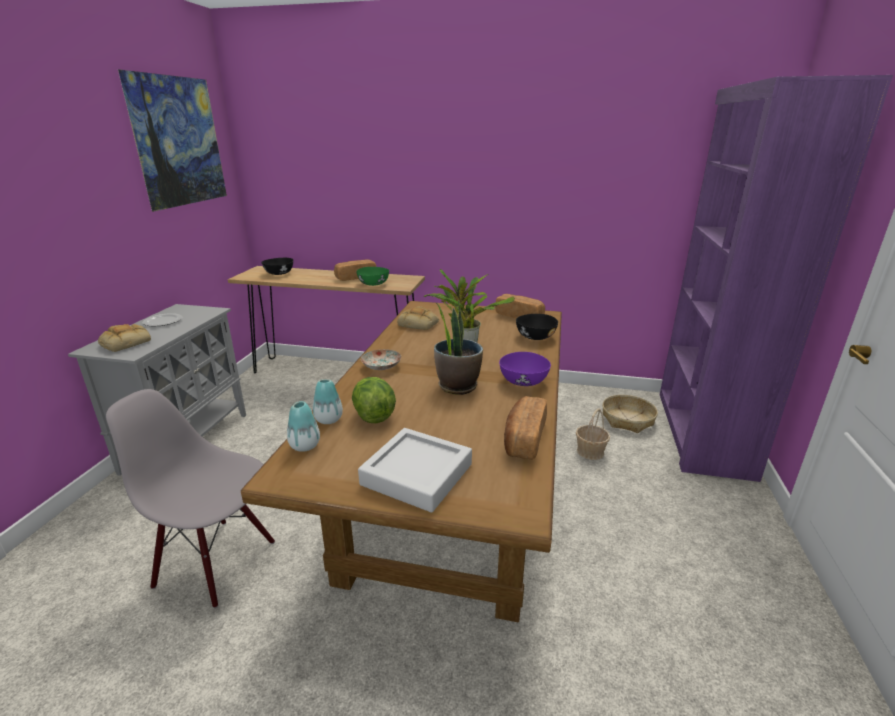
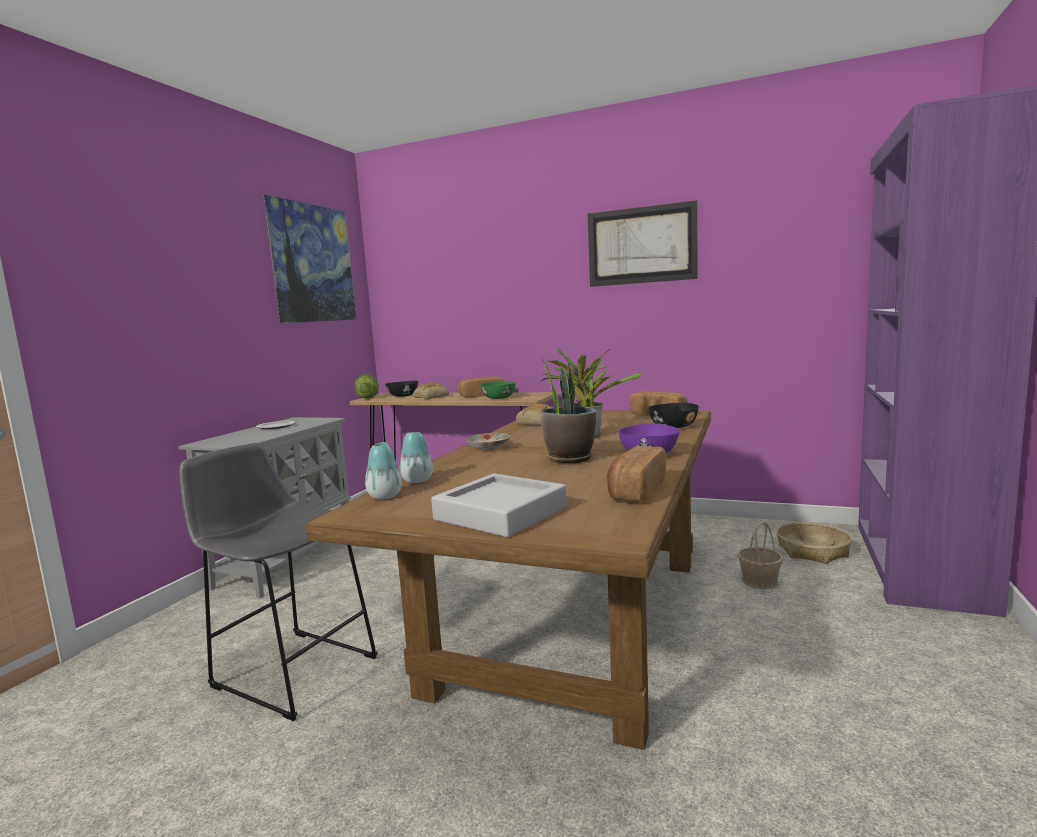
camera: 10 degrees right, 15 degrees down
bread [98,324,151,352] -> bread moved to [413,382,449,399]
grey chair [106,389,275,608] -> grey stool [179,443,378,721]
lettuce [352,377,396,423] -> lettuce moved to [355,374,379,399]
none -> picture [588,200,698,287]

